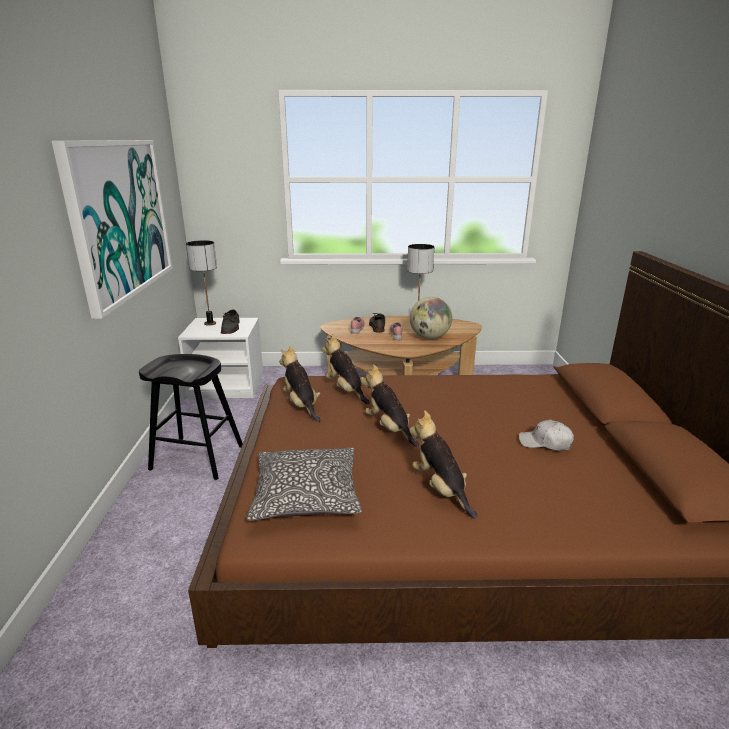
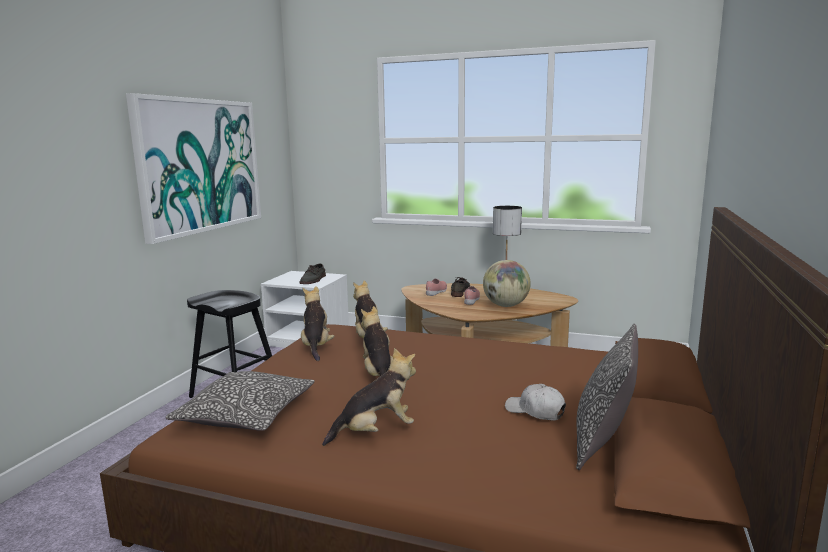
camera: 20 degrees right, 10 degrees down
table lamp [186,240,217,326] -> none
plush toy [409,410,477,519] -> plush toy turned 75 degrees clockwise [322,348,416,446]
none -> pillow [576,324,638,470]

